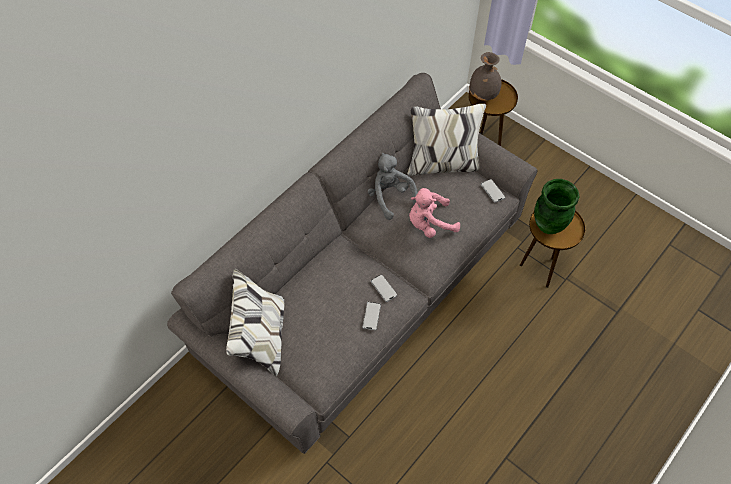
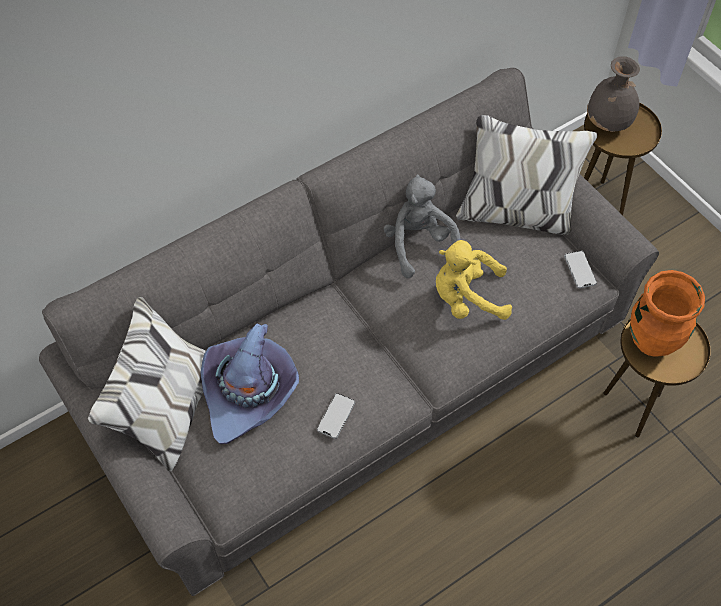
camera: 15 degrees right, 0 degrees up
phone [371,274,397,302] -> none
pink plush toy [409,188,460,238] -> yellow plush toy [436,240,512,320]
green vase [534,179,580,234] -> orange vase [630,270,705,357]
none -> purple hat [200,324,299,444]

